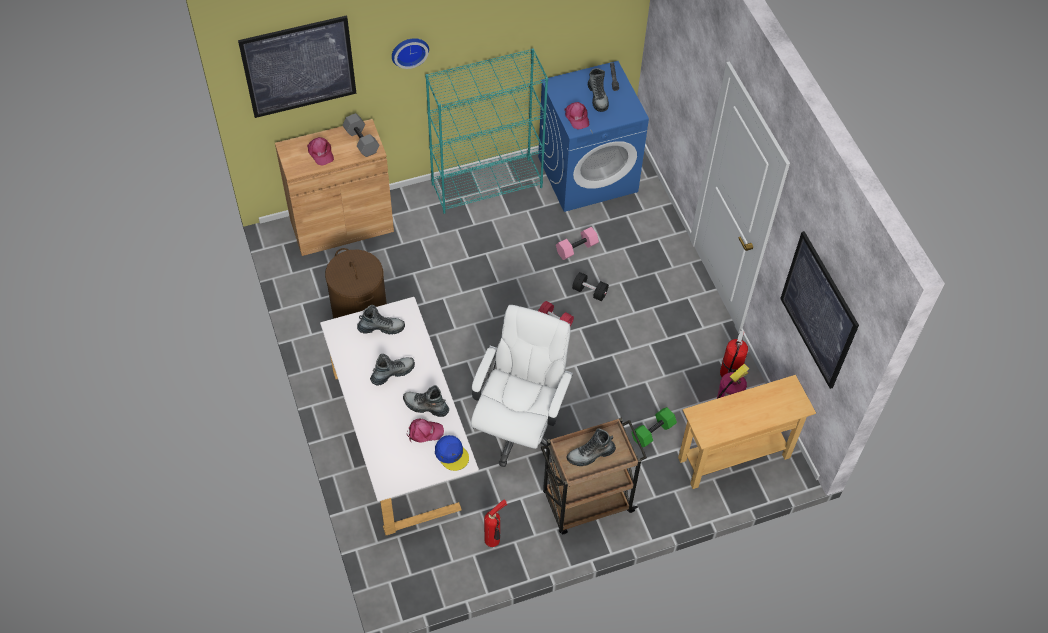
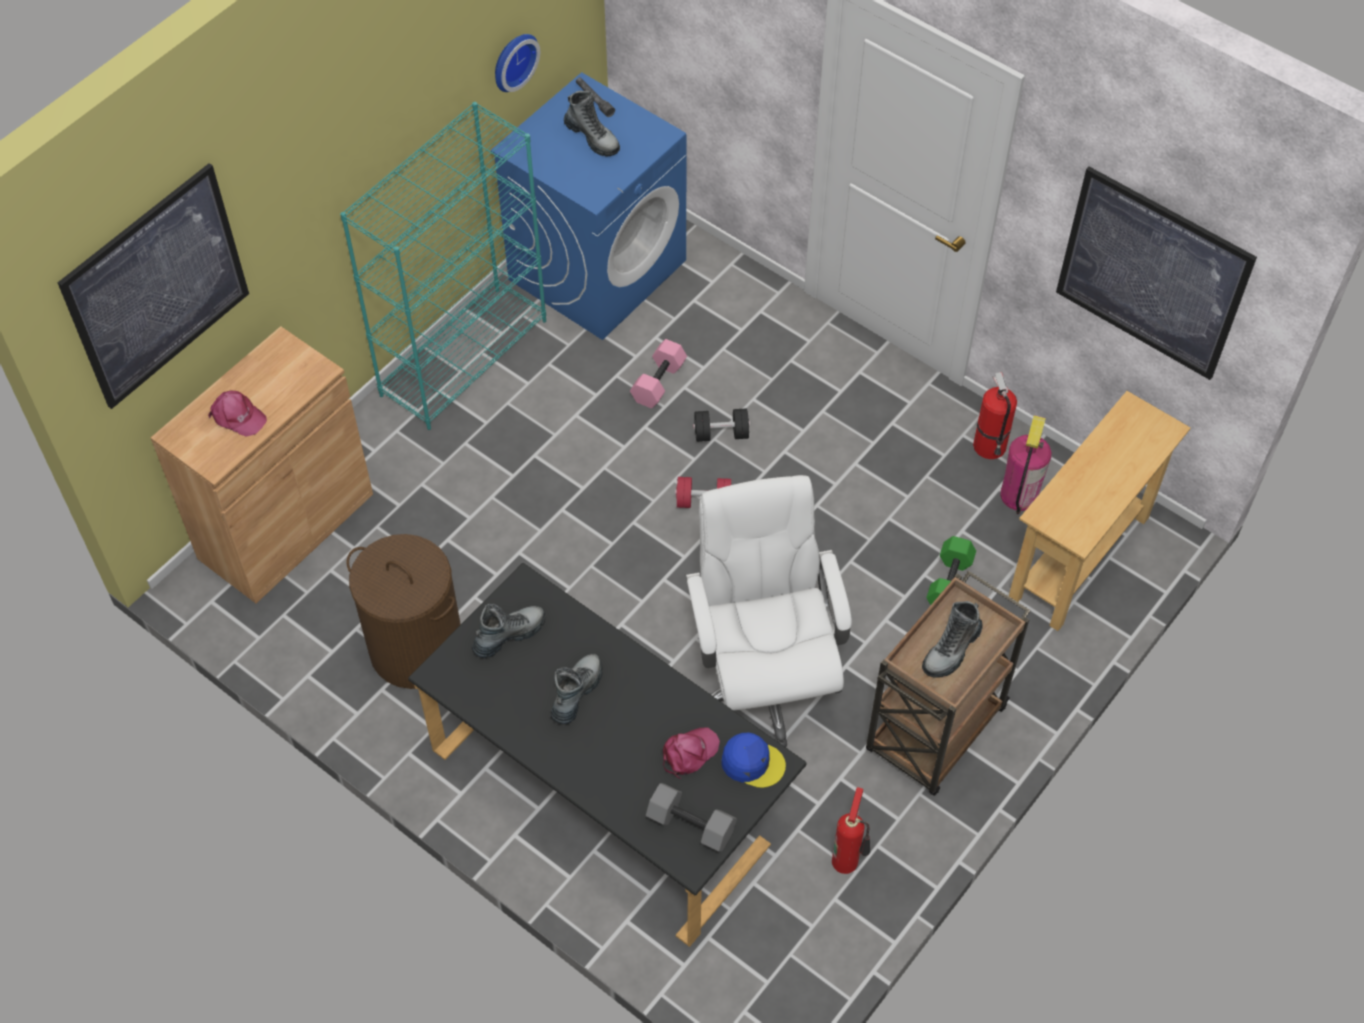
camera: 30 degrees left, 0 degrees up
white desk [320,297,479,535] -> black desk [408,563,807,947]
grey dumbbell [343,113,379,157] -> grey dumbbell moved to [646,783,737,852]
wall clock [392,38,429,69] -> wall clock moved to [495,34,540,92]
boot [403,385,449,417] -> none
pink cap [564,102,589,130] -> none

